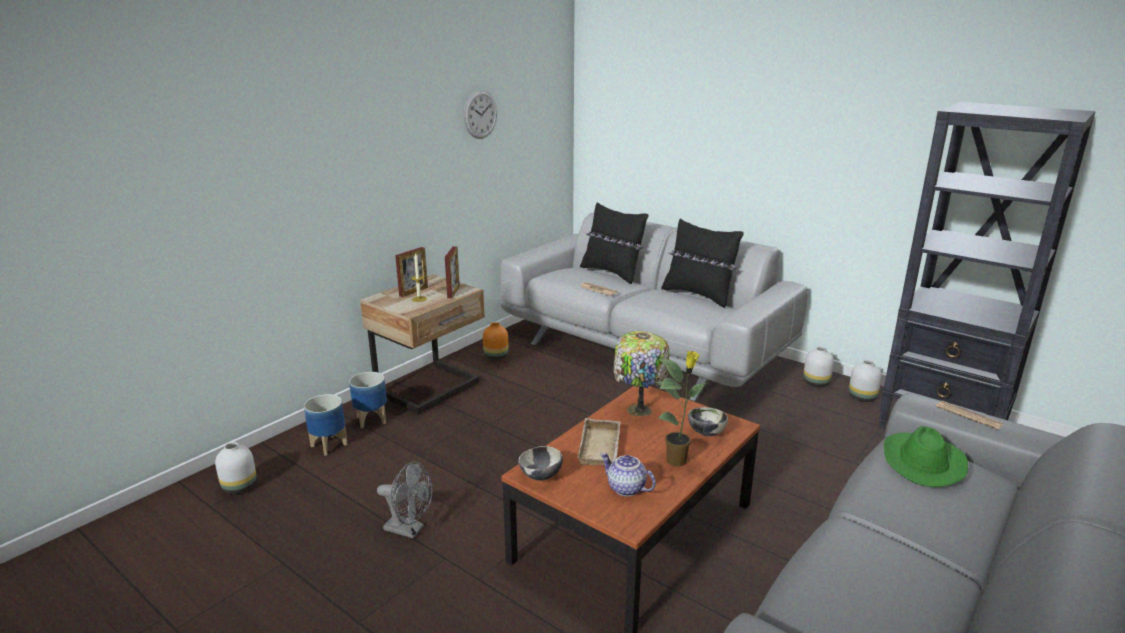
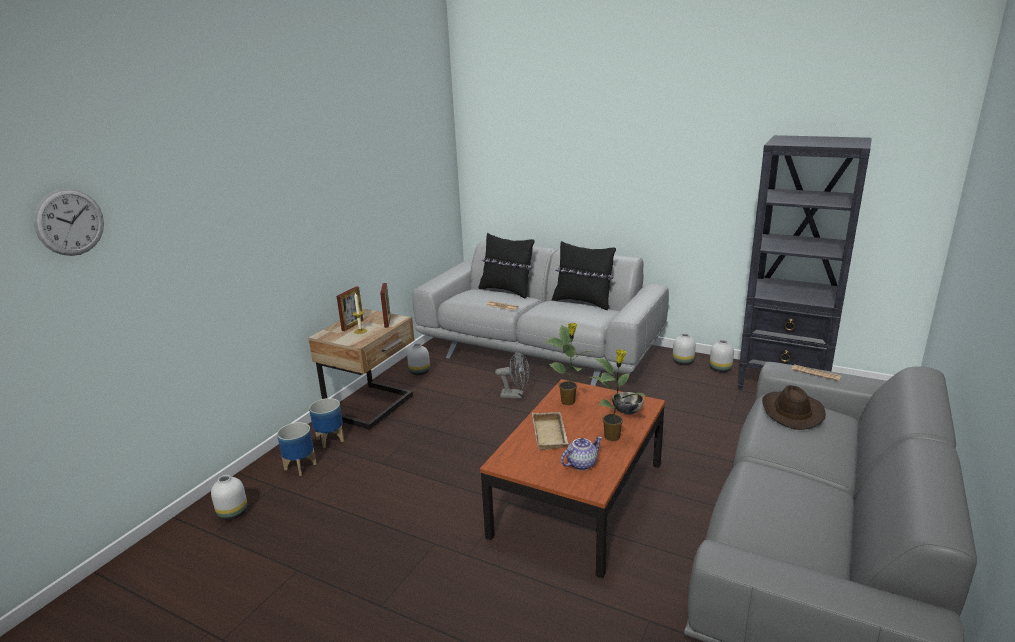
camera: 10 degrees left, 0 degrees up
grey fan [377,461,433,538] -> grey fan moved to [495,351,530,399]
wall clock [464,90,497,139] -> wall clock moved to [34,189,104,256]
orange vase [483,322,509,360] -> white vase [407,343,430,375]
bowl [518,446,563,481] -> none
teapot [600,453,656,496] -> teapot turned 120 degrees clockwise [561,436,602,470]
table lamp [613,331,669,416] -> potted plant [544,323,593,405]
green hat [884,426,968,487] -> brown hat [762,385,826,430]

